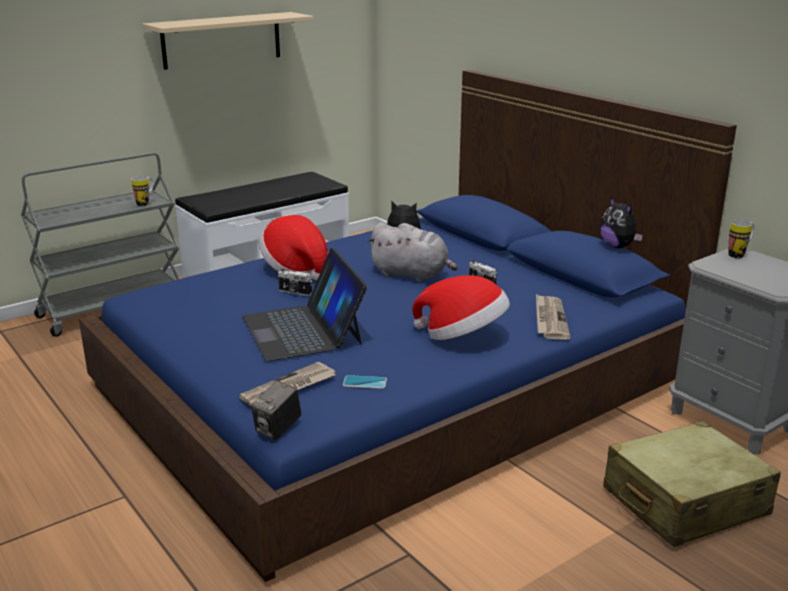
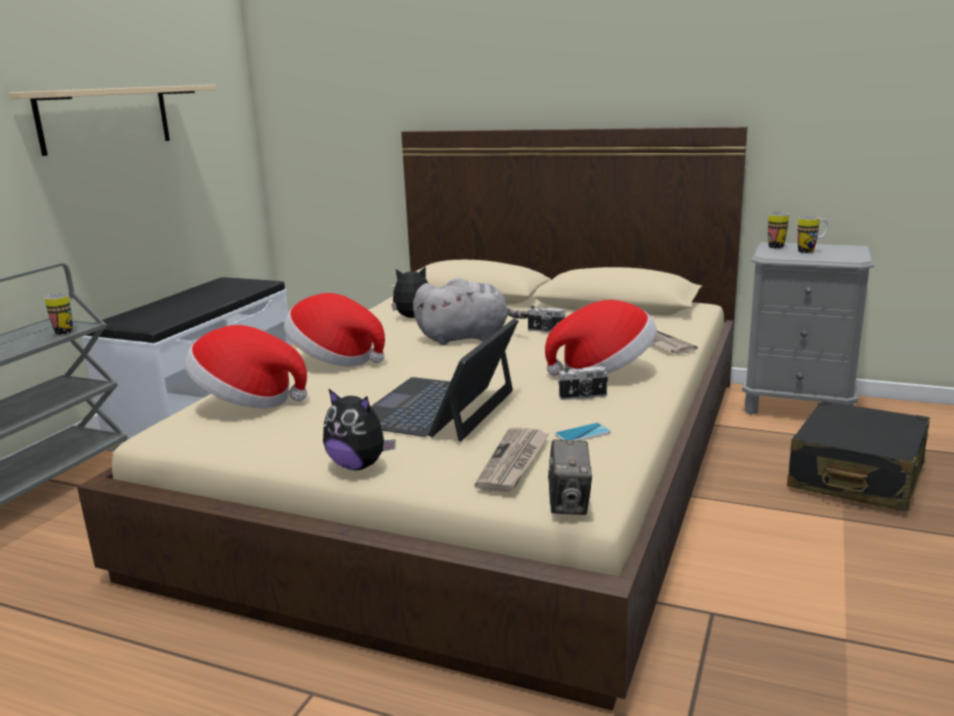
camera: 30 degrees left, 5 degrees down
blue bed [79,70,737,582] -> beige bed [77,126,748,710]
laptop [242,248,367,361] -> laptop turned 75 degrees clockwise [371,318,519,442]
camera [278,269,312,296] -> camera moved to [558,366,609,400]
plush toy [600,196,643,248] -> plush toy moved to [323,388,396,470]
beige suitcase [603,421,781,547] -> black suitcase [787,401,930,512]
none -> hat [184,325,307,409]
none -> mug [797,216,828,253]

